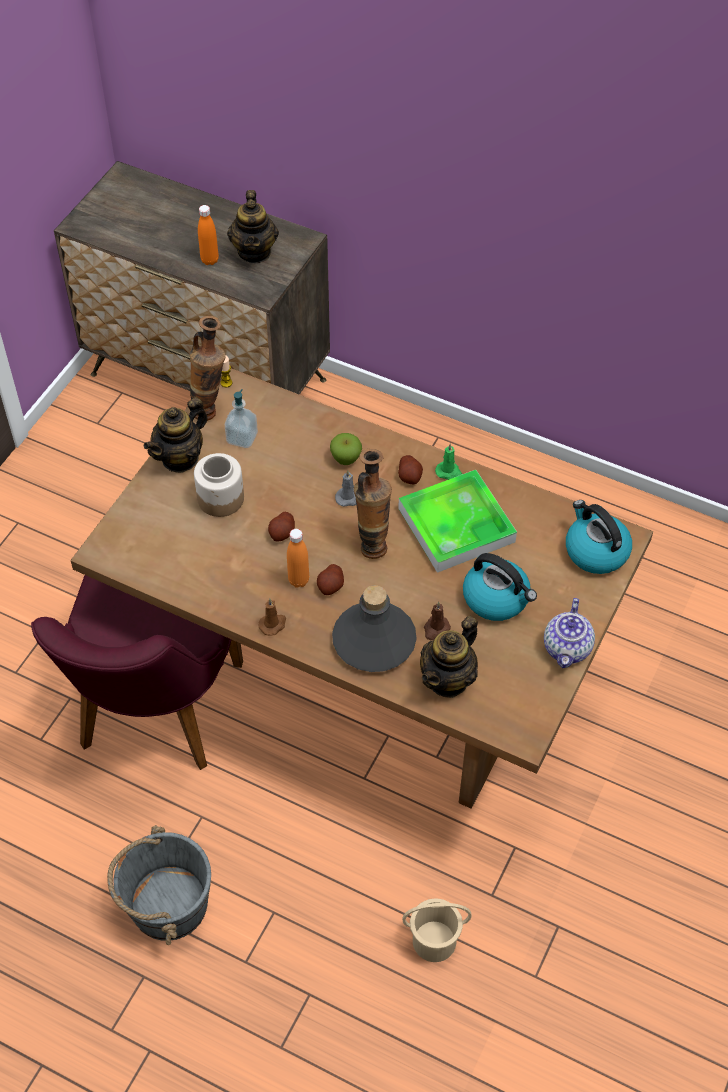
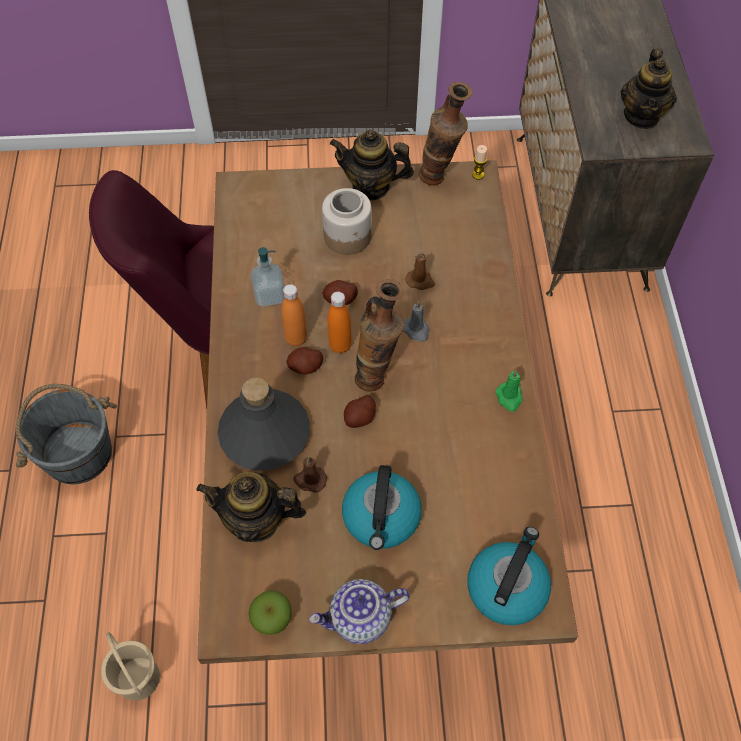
camera: 60 degrees right, 5 degrees up
orange bottle [198,205,219,265] -> orange bottle moved to [328,292,352,353]
soap dispenser [225,389,258,448] -> soap dispenser moved to [251,247,285,307]
teapot [227,190,279,263] -> teapot turned 45 degrees counterclockwise [620,48,677,129]
brown candle [259,599,286,636] -> brown candle moved to [406,251,435,290]
apple [330,433,362,465] -> apple moved to [249,590,292,635]
potato [398,455,423,484] -> potato moved to [344,395,376,428]
tray [398,470,517,573] -> none

